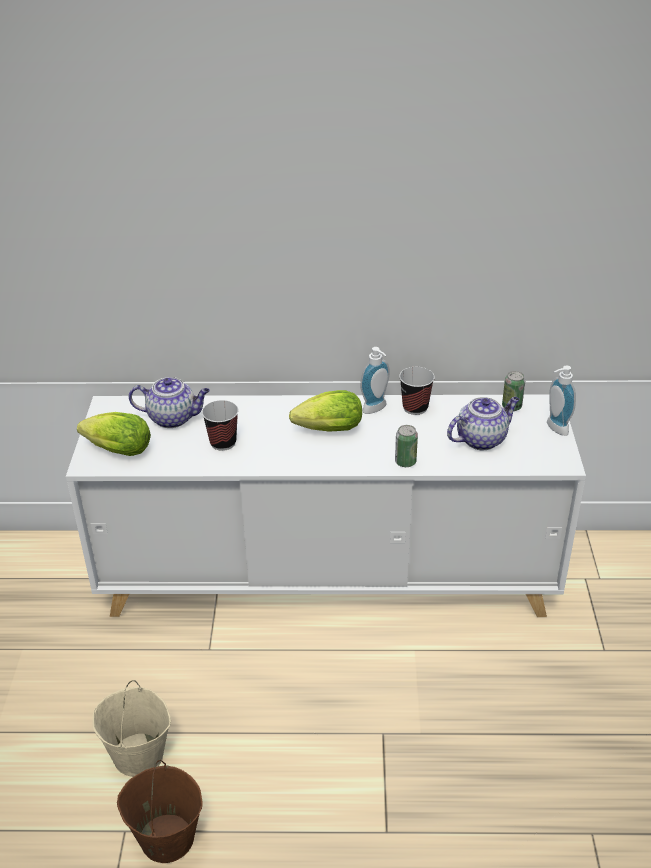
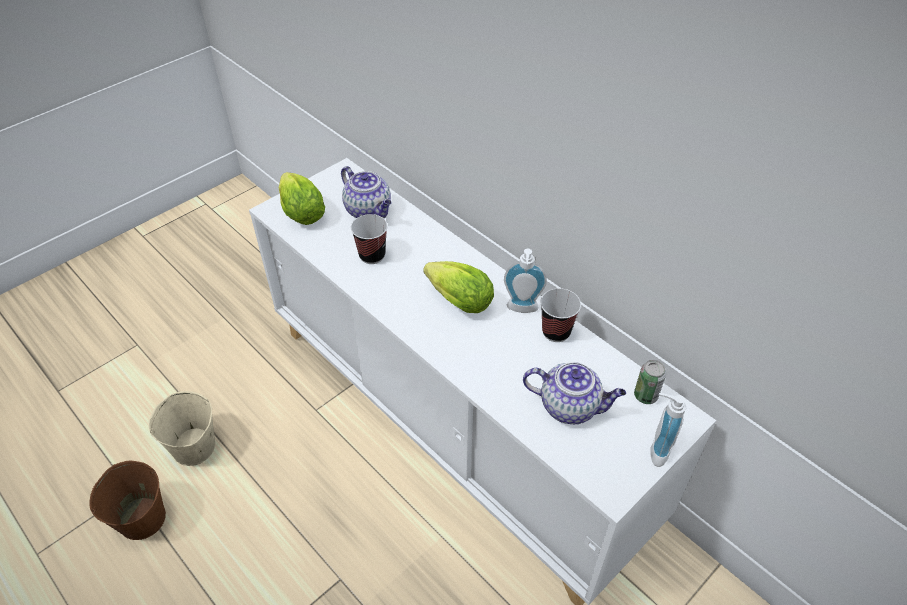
camera: 45 degrees right, 10 degrees up
can [395,425,418,467] -> none

